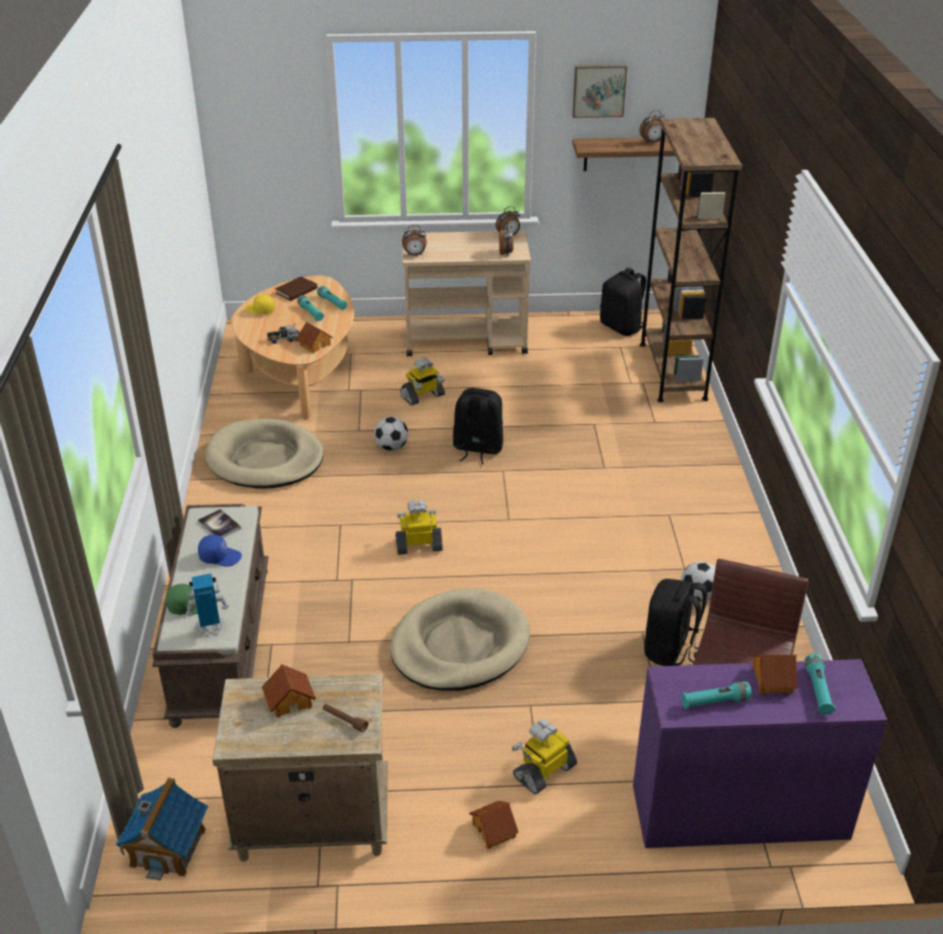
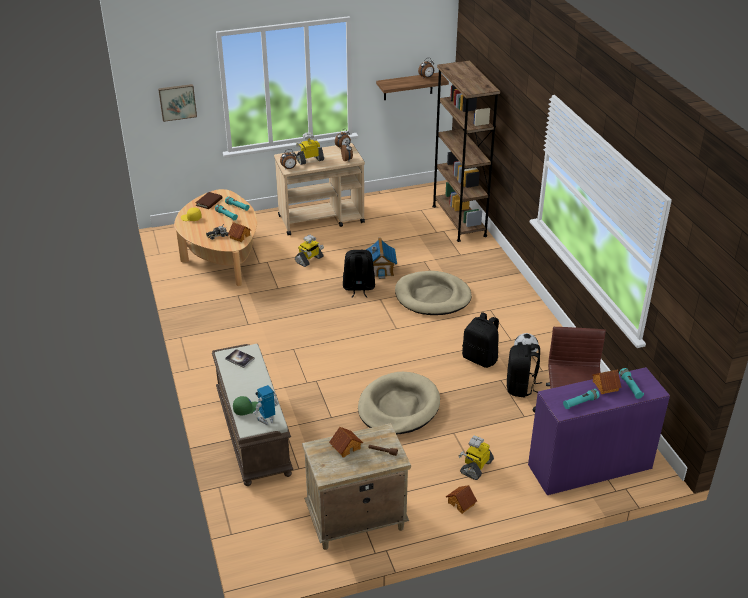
camera: 15 degrees left, 0 degrees up
toy house [116,778,208,881] -> toy house moved to [366,238,397,279]
blue cap [198,535,242,567] -> none
beige dog bed [205,419,324,488] -> beige dog bed moved to [395,271,472,315]
football [374,417,408,451] -> none
toy robot [396,499,443,555] -> toy robot moved to [296,132,324,165]
picture [572,65,627,118] -> picture moved to [158,84,197,122]
black backpack [600,268,646,336] -> black backpack moved to [462,312,499,368]

